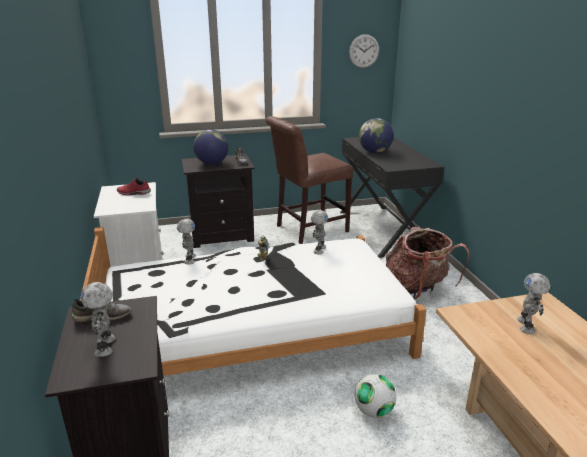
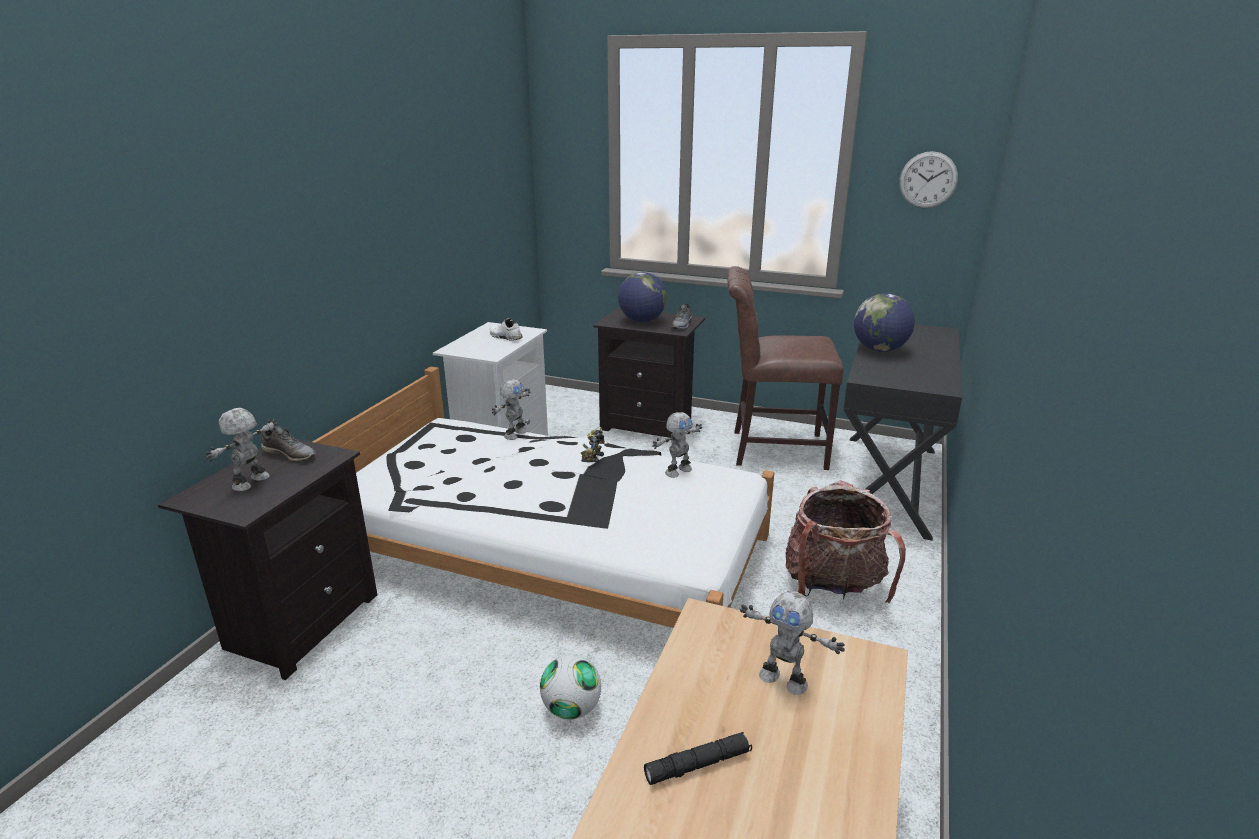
camera: 35 degrees right, 0 degrees up
red shoe [117,178,151,195] -> white shoe [489,318,522,341]
toy robot [517,273,550,334] -> toy robot turned 105 degrees counterclockwise [740,591,845,695]
none -> black flashlight [644,732,752,785]

